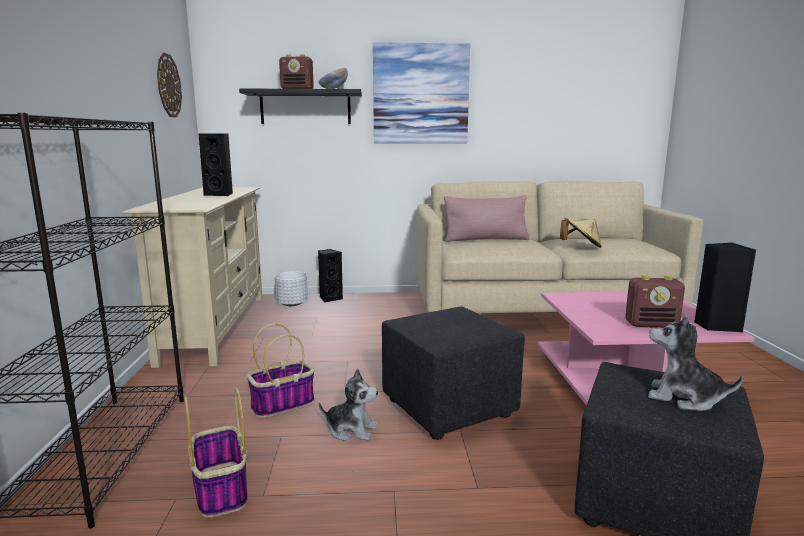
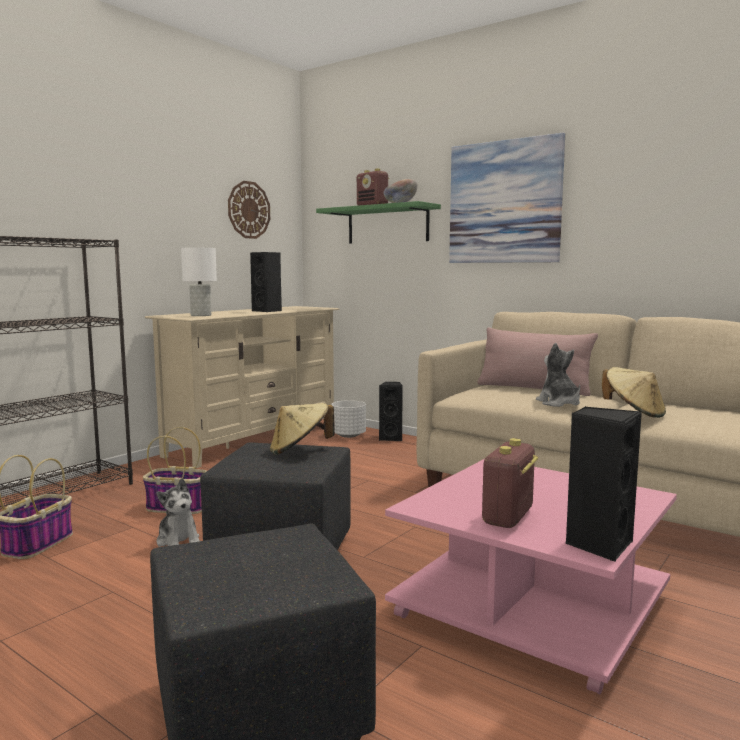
camera: 40 degrees right, 5 degrees down
black shelf [239,88,362,124] -> green shelf [316,201,441,243]
radio [625,275,685,328] -> radio turned 75 degrees clockwise [482,438,538,528]
plush toy [648,315,743,411] -> plush toy moved to [536,343,580,407]
none -> white table lamp [181,248,217,316]
none -> beige hat [270,403,335,455]

